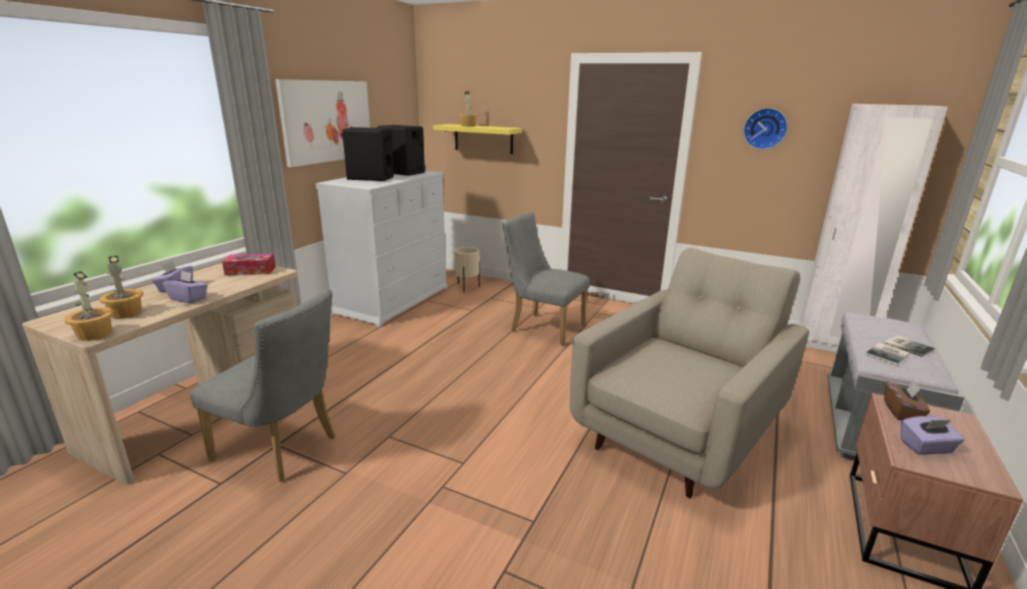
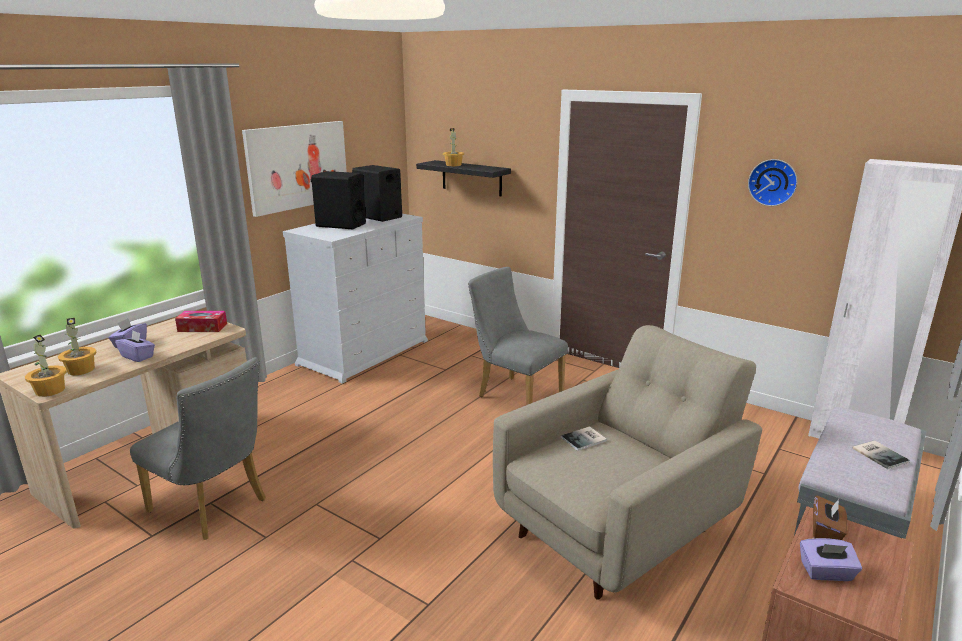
camera: 10 degrees right, 0 degrees up
yellow shelf [433,124,522,154] -> black shelf [416,160,511,196]
beige planter [454,247,480,293] -> none
book [865,343,910,365] -> book moved to [561,426,607,451]

